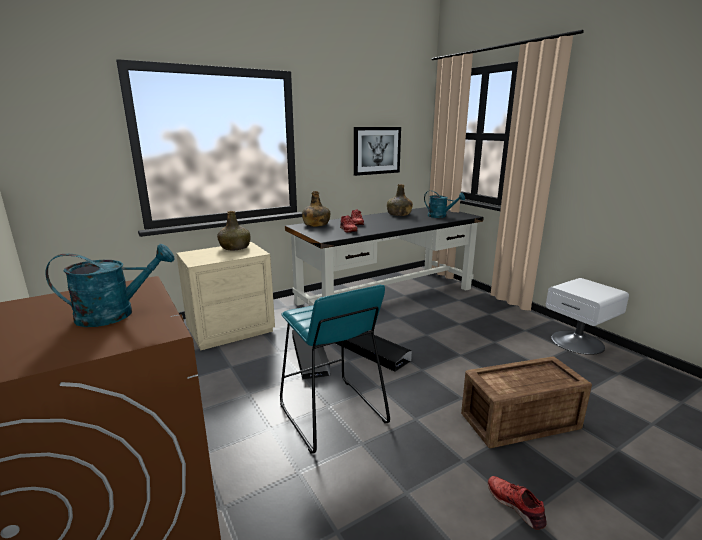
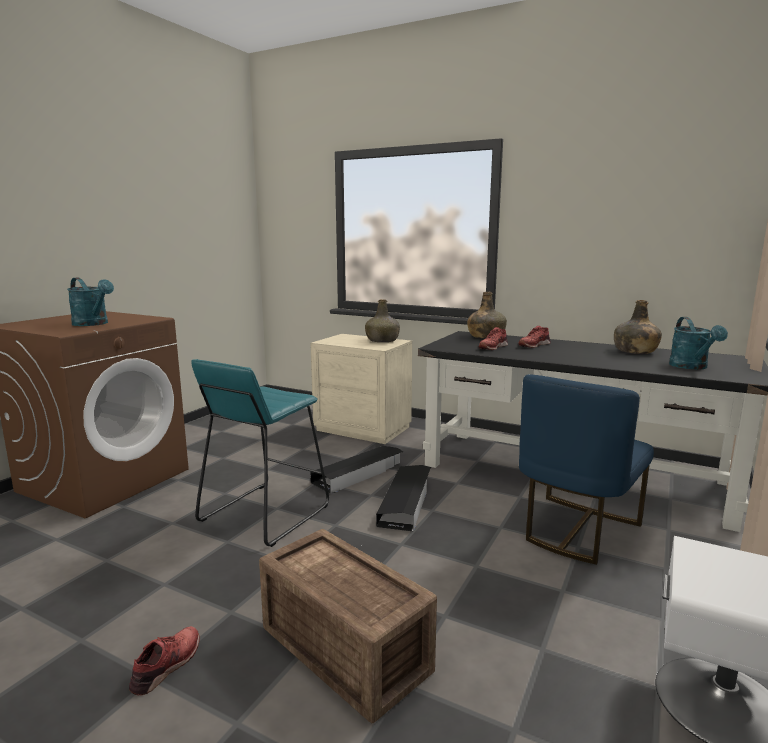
camera: 60 degrees right, 5 degrees down
picture [354,127,401,176] -> none
none -> blue chair [519,374,654,565]

